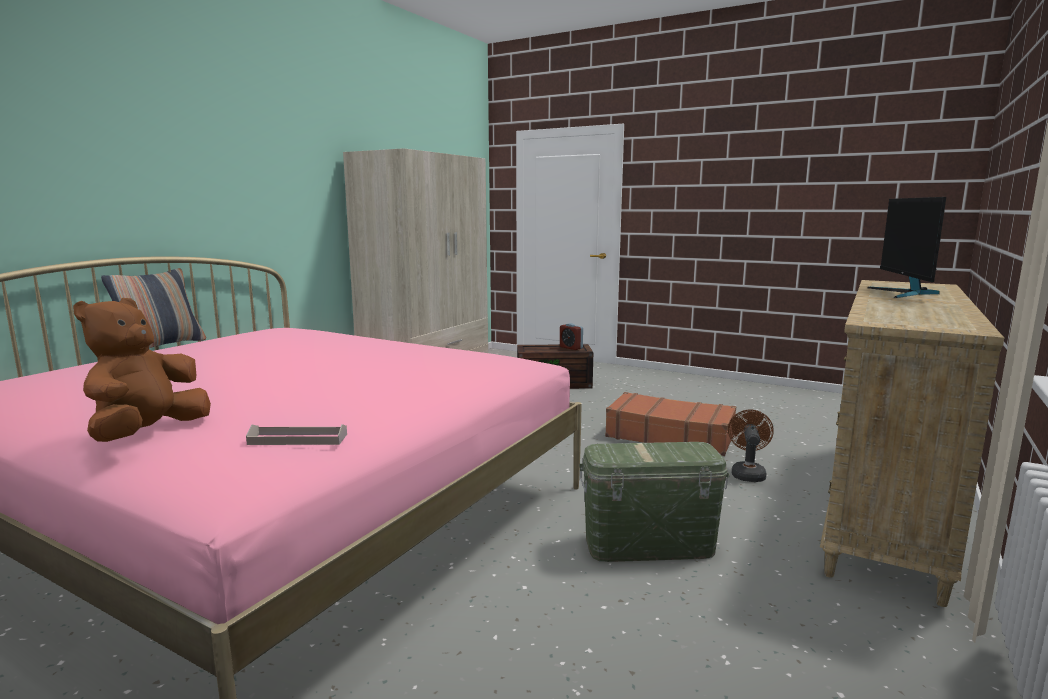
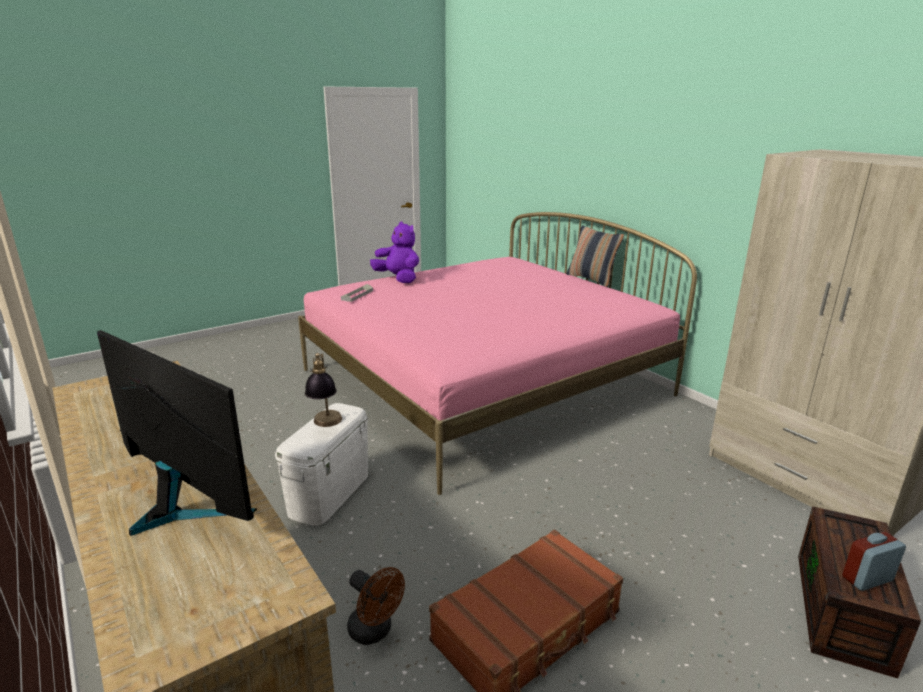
camera: 115 degrees right, 10 degrees up
brown plush toy [73,298,211,442] -> purple plush toy [370,221,419,283]
green storage box [579,442,730,562] -> white storage box [275,403,368,526]
none -> table lamp [305,353,342,427]

